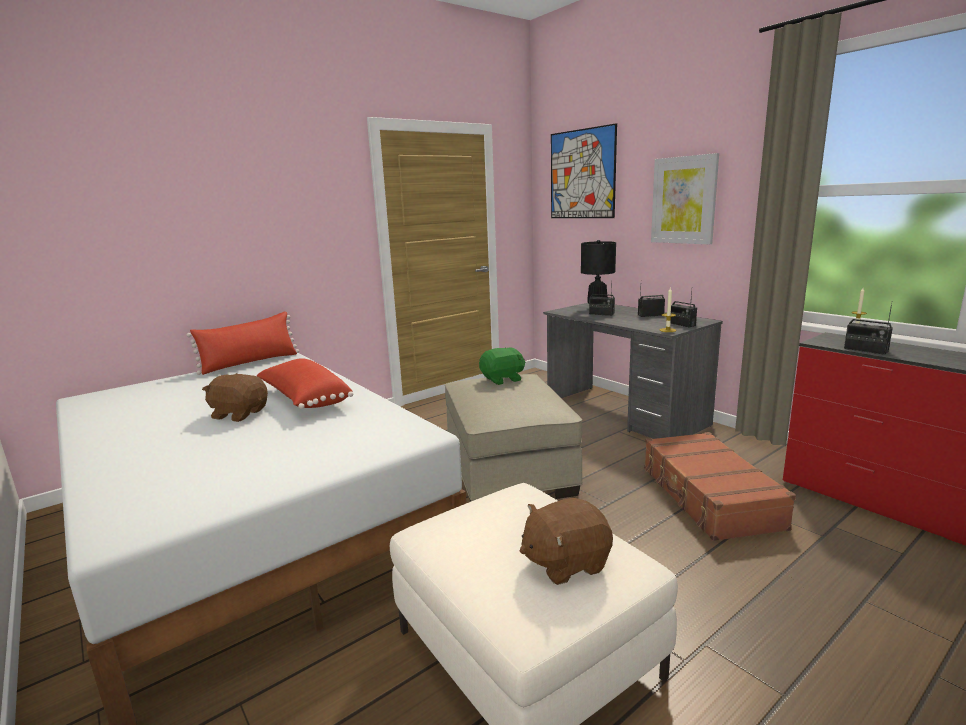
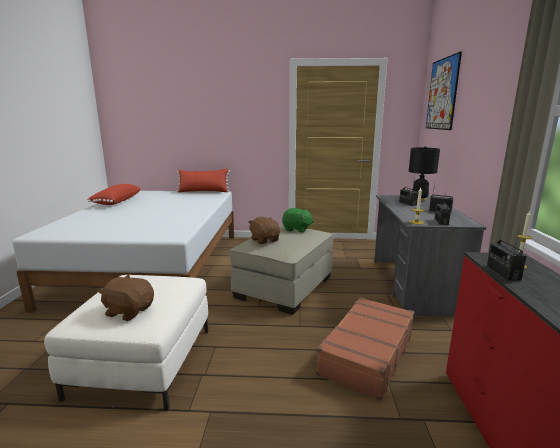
camera: 40 degrees right, 0 degrees up
brown plush toy [202,373,268,422] -> brown plush toy moved to [248,217,280,244]
red pillow [256,358,353,409] -> red pillow moved to [87,184,141,205]
picture [651,153,719,244] -> none

